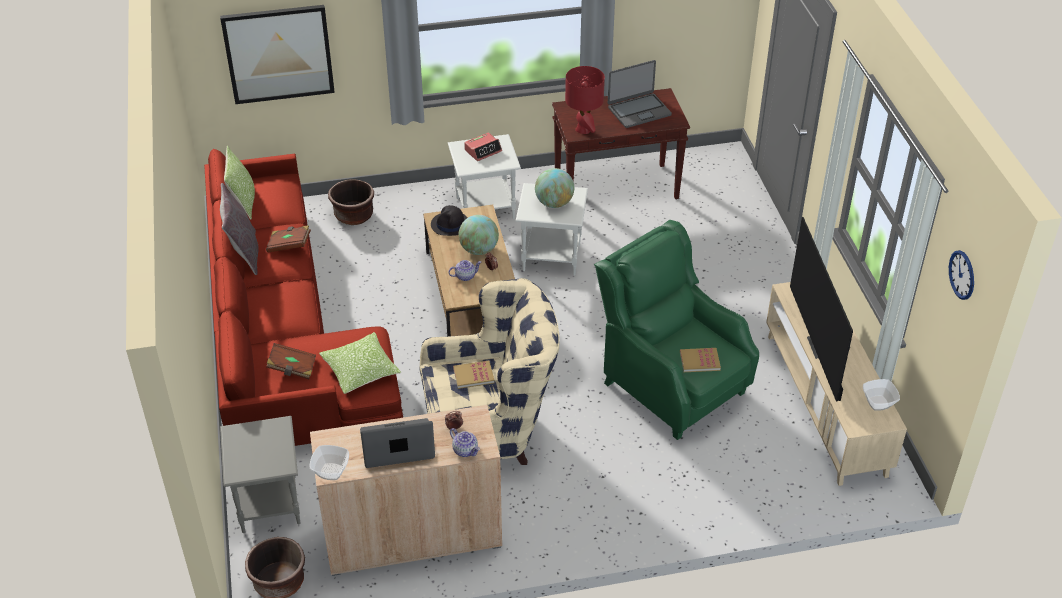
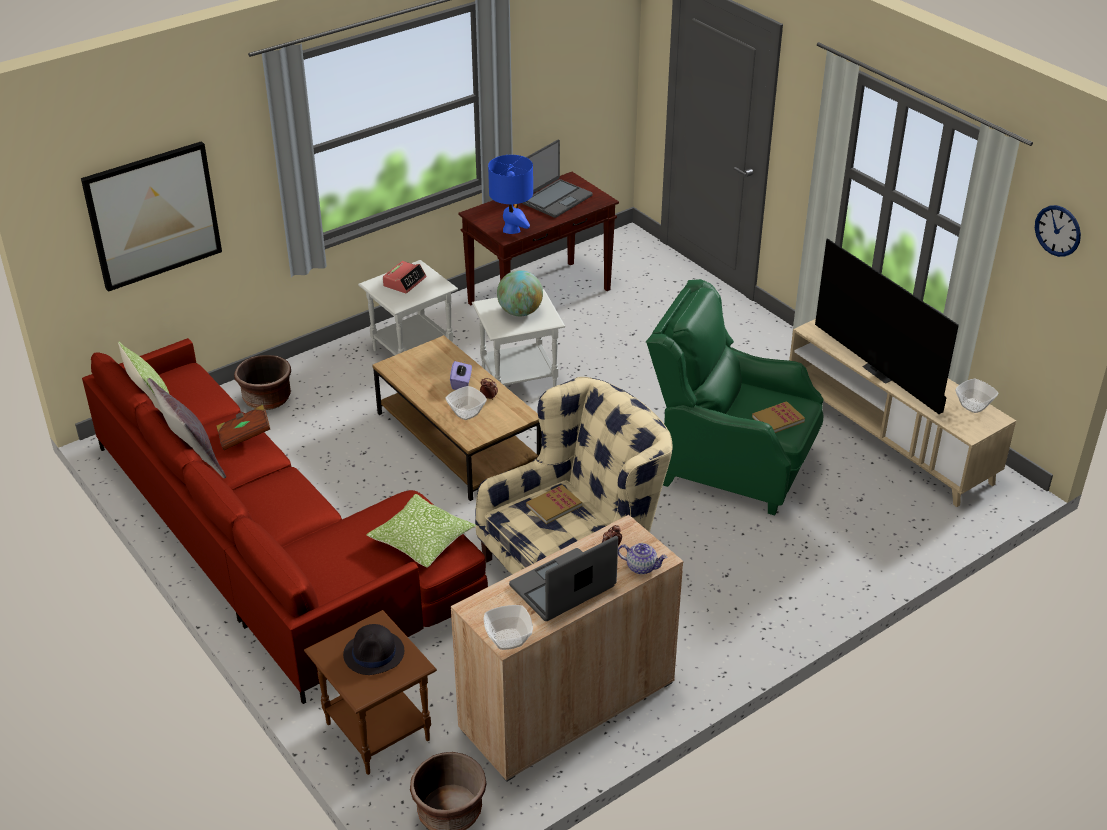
camera: 25 degrees left, 5 degrees down
grey side table [220,416,300,533] -> brown side table [304,610,437,775]
brown book [266,343,316,379] -> none
black hat [431,205,468,236] -> black hat moved to [343,624,404,675]
teapot [448,260,482,281] -> bowl [445,386,487,420]
globe [458,215,499,255] -> purple tissue box [450,361,472,390]
red table lamp [565,66,605,134] -> blue table lamp [488,155,533,234]

